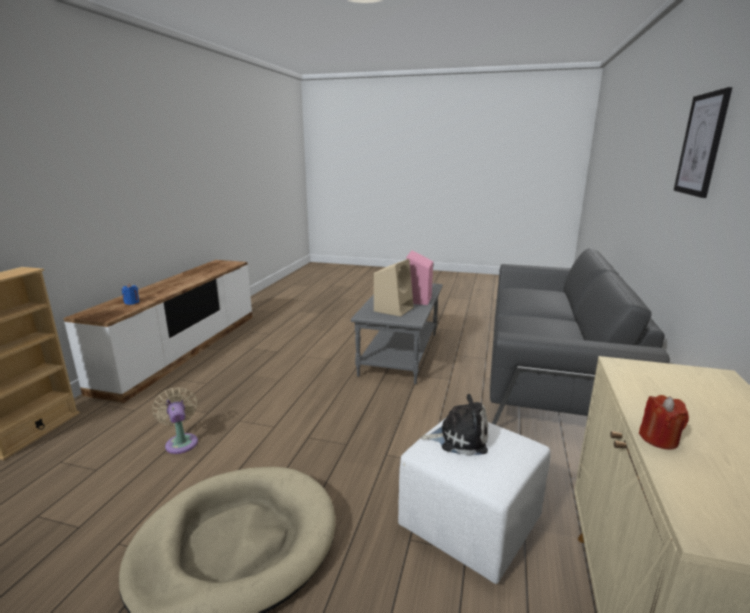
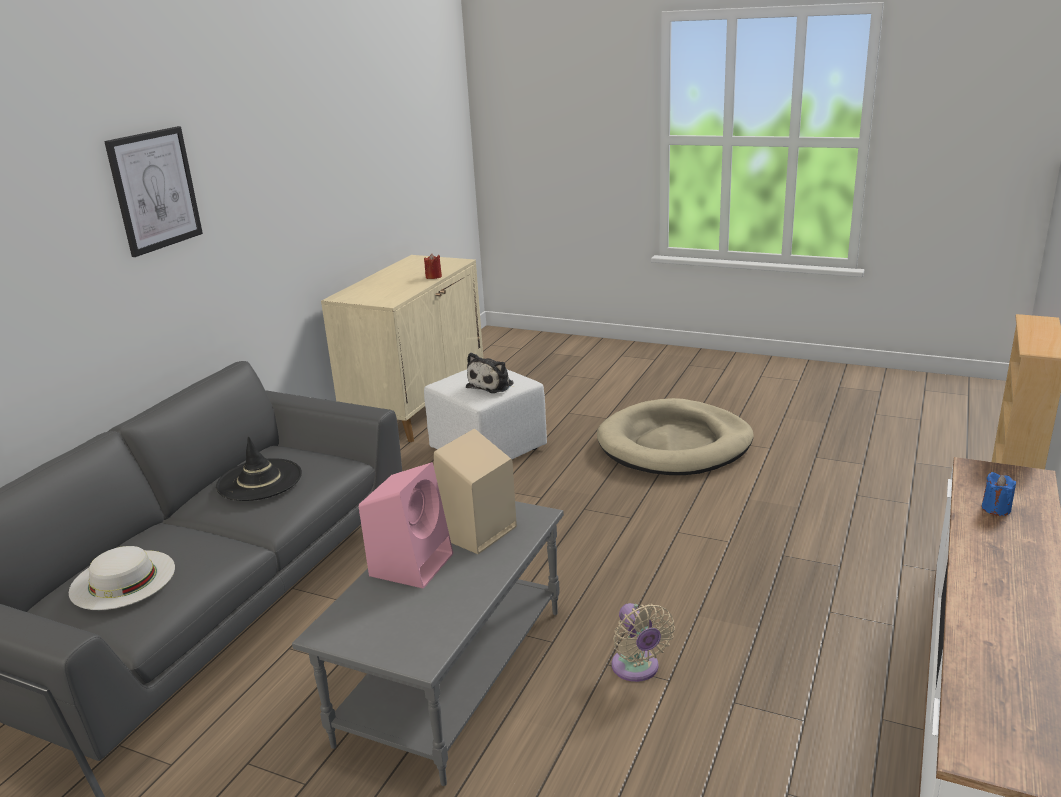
camera: 170 degrees left, 5 degrees up
beige fan [152,387,198,454] -> beige fan moved to [612,603,675,682]
plush toy [420,394,488,456] -> plush toy turned 75 degrees counterclockwise [466,353,514,393]
none -> white hat [69,546,175,610]
none -> black hat [216,436,302,501]

